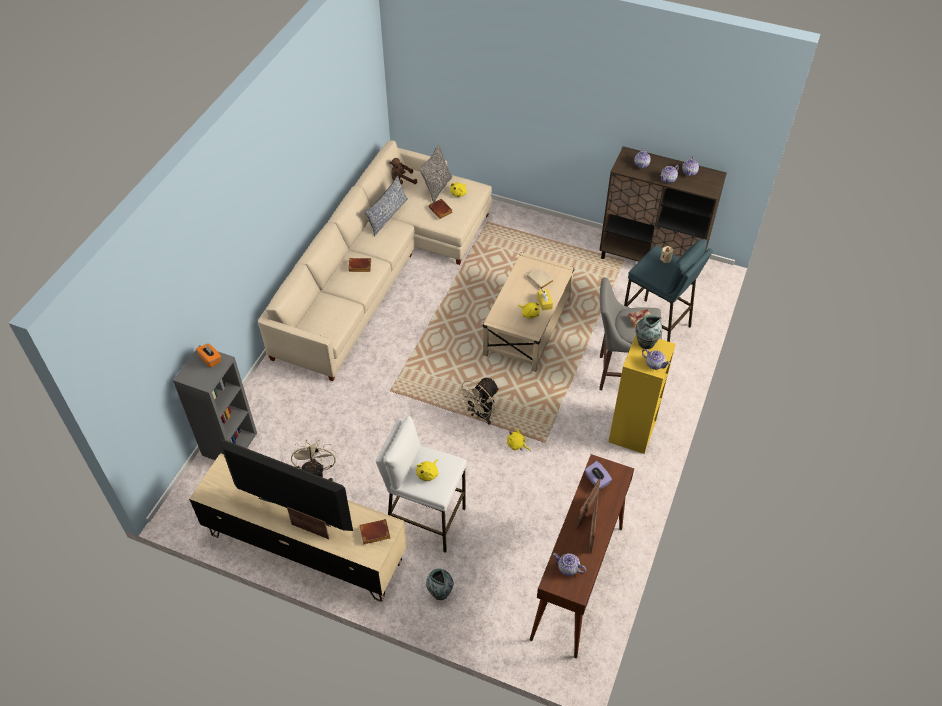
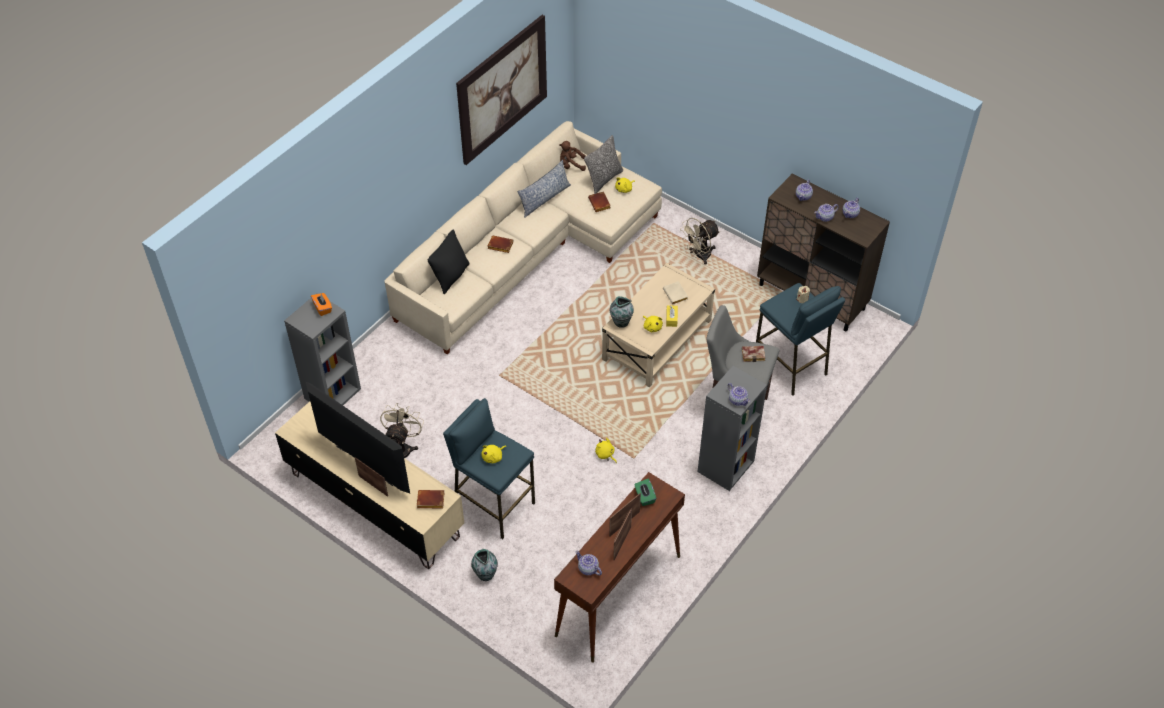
camera: 15 degrees right, 0 degrees up
white stool [376,416,467,553] -> blue stool [443,398,535,539]
beige fan [456,378,499,425] -> beige fan moved to [680,218,720,265]
purple tissue box [585,461,612,490] -> green tissue box [634,479,656,506]
yellow bookcase [609,335,676,454] -> grey bookcase [697,366,767,491]
vase [636,315,662,349] -> vase moved to [610,296,634,328]
none -> black pillow [428,229,470,294]
none -> picture [456,15,547,165]

